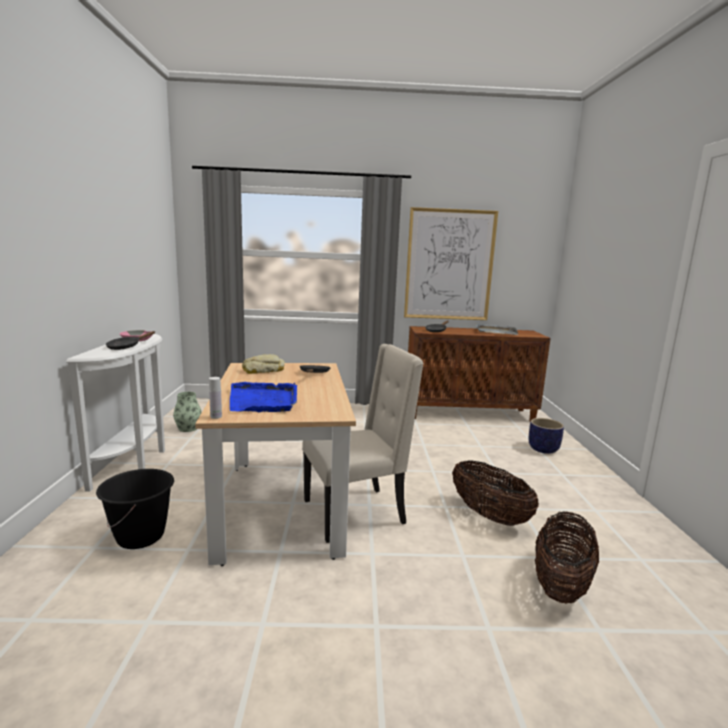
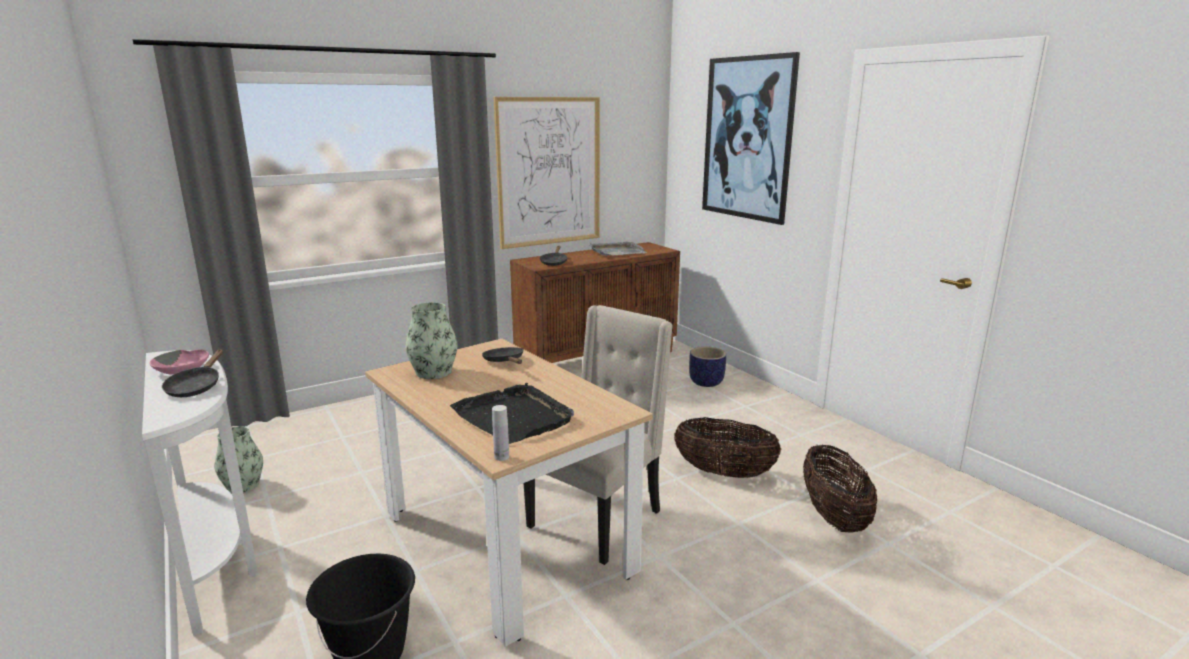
camera: 30 degrees left, 5 degrees up
blue tray [230,382,297,412] -> black tray [450,383,574,444]
bread [242,354,285,374] -> vase [405,302,457,379]
none -> picture [702,52,800,225]

